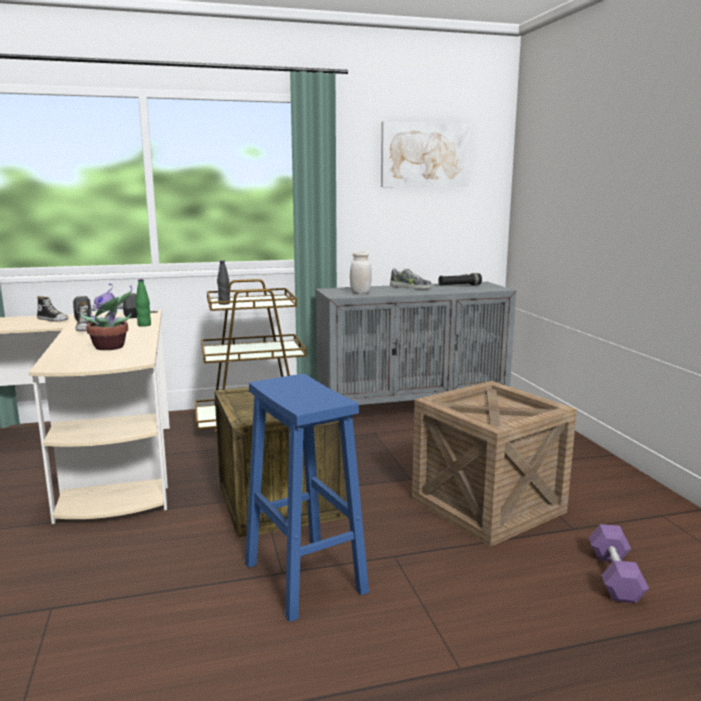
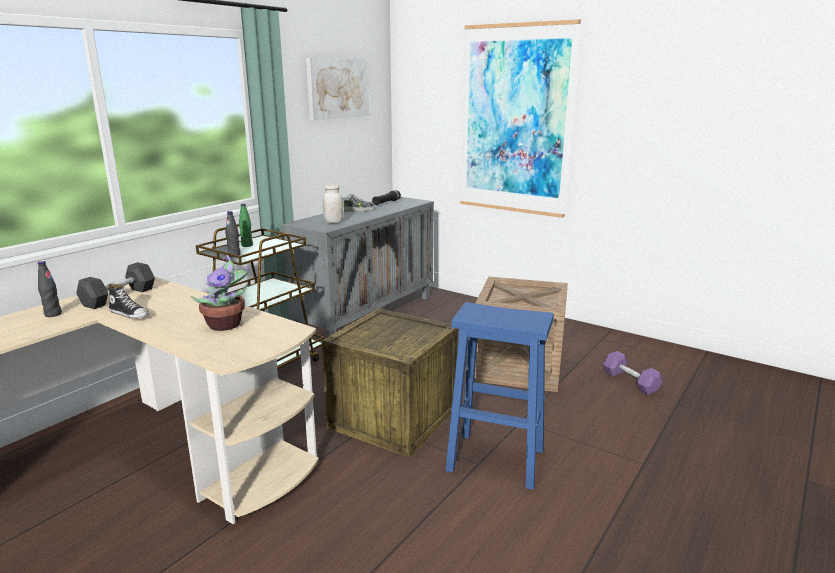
camera: 40 degrees left, 5 degrees up
shoe [37,296,69,322] -> black bottle [38,261,62,317]
green bottle [136,279,151,327] -> green bottle moved to [239,204,253,247]
none -> picture [460,19,581,218]

